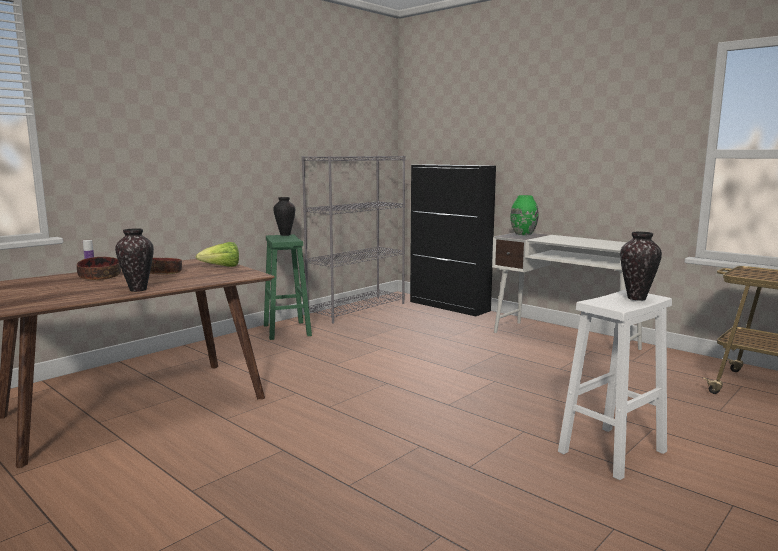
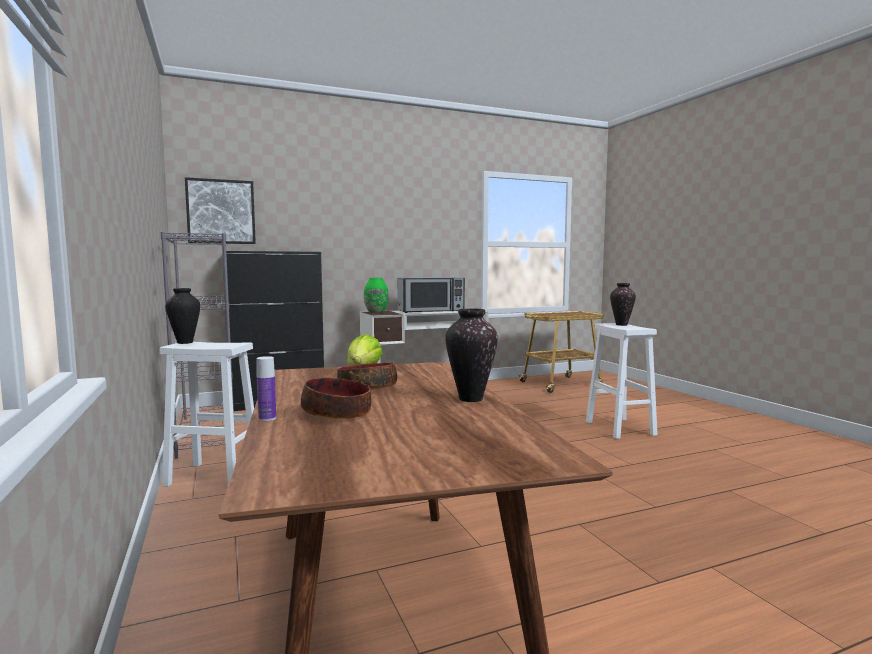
camera: 65 degrees left, 5 degrees down
green stool [264,234,312,340] -> white stool [159,342,254,487]
none -> picture [185,177,256,244]
none -> microwave [397,277,465,313]

